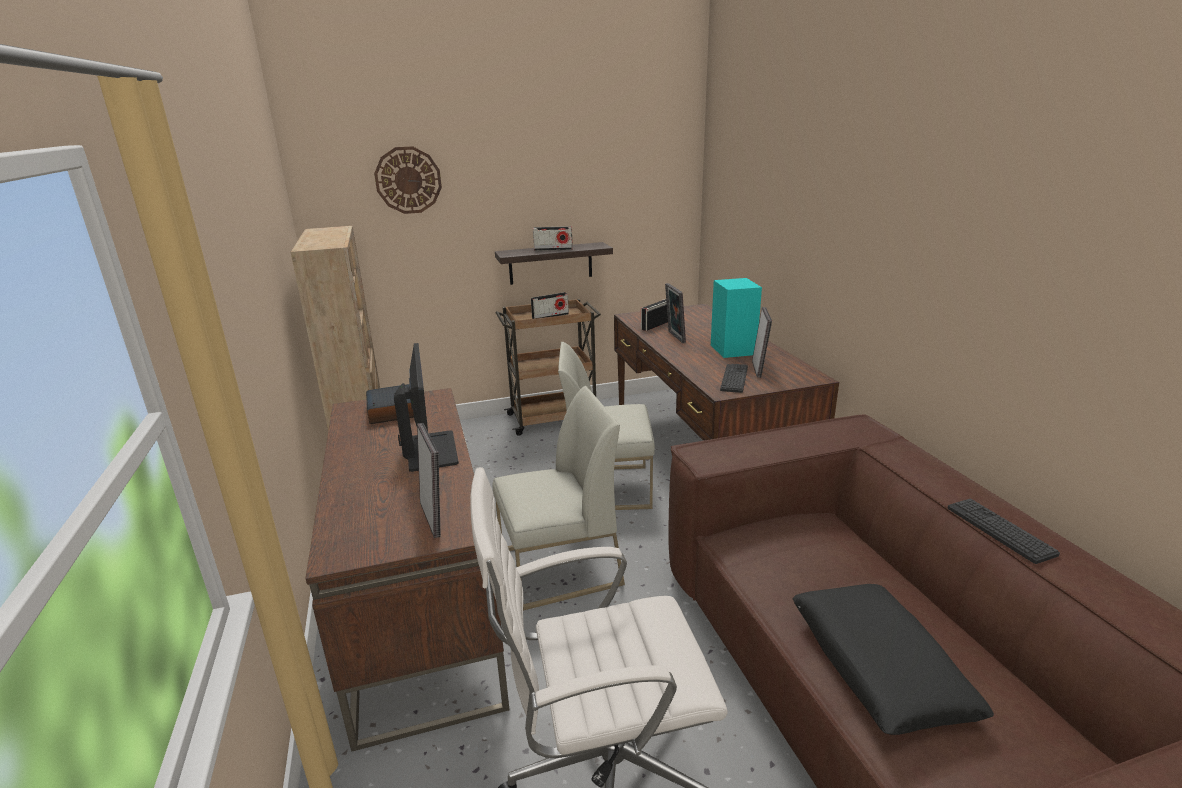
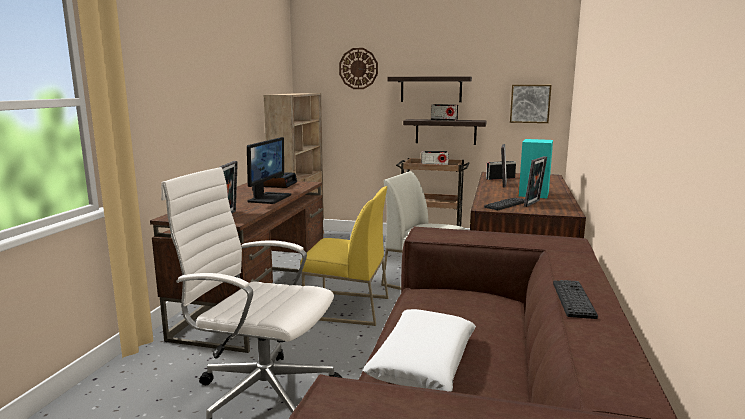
camera: 30 degrees right, 10 degrees down
white chair [493,386,625,611] -> yellow chair [300,186,389,326]
black pillow [793,584,994,735] -> white pillow [363,309,476,392]
none -> shelf [388,77,472,102]
none -> picture [510,85,551,123]

